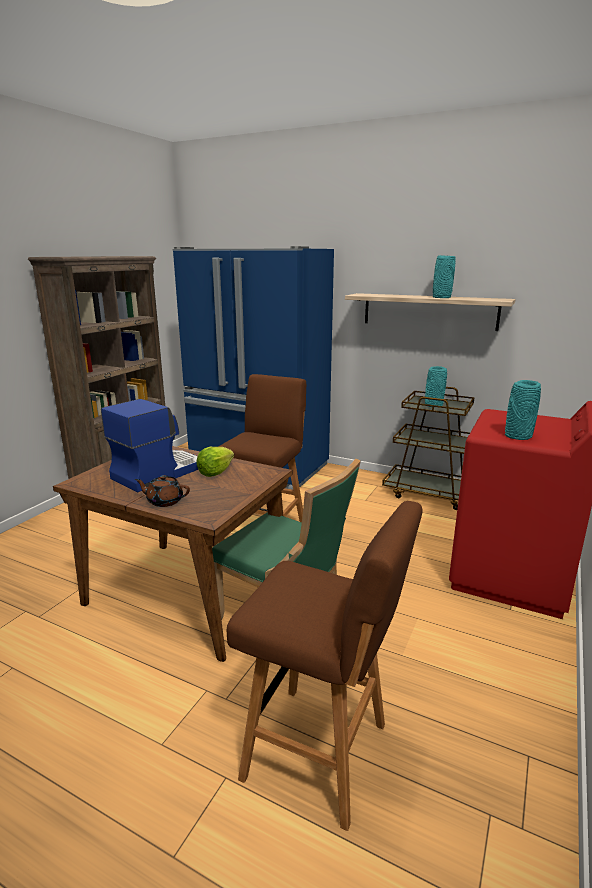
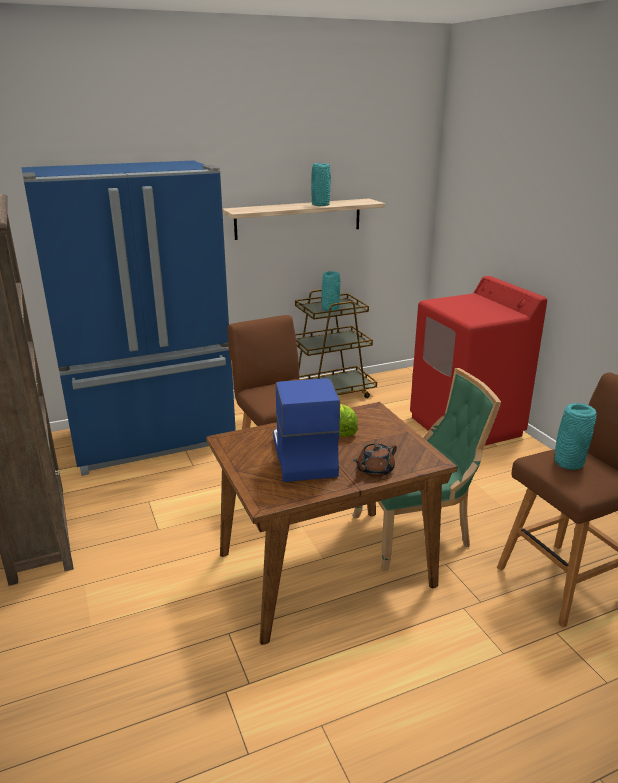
camera: 50 degrees left, 5 degrees up
turquoise vase [505,380,541,440] -> turquoise vase moved to [554,403,597,470]

